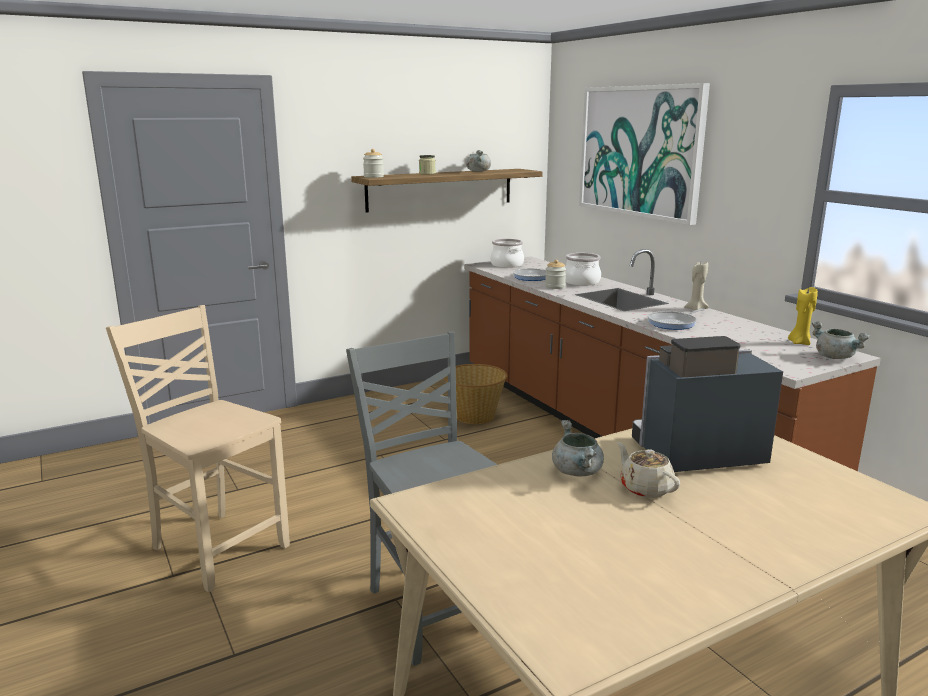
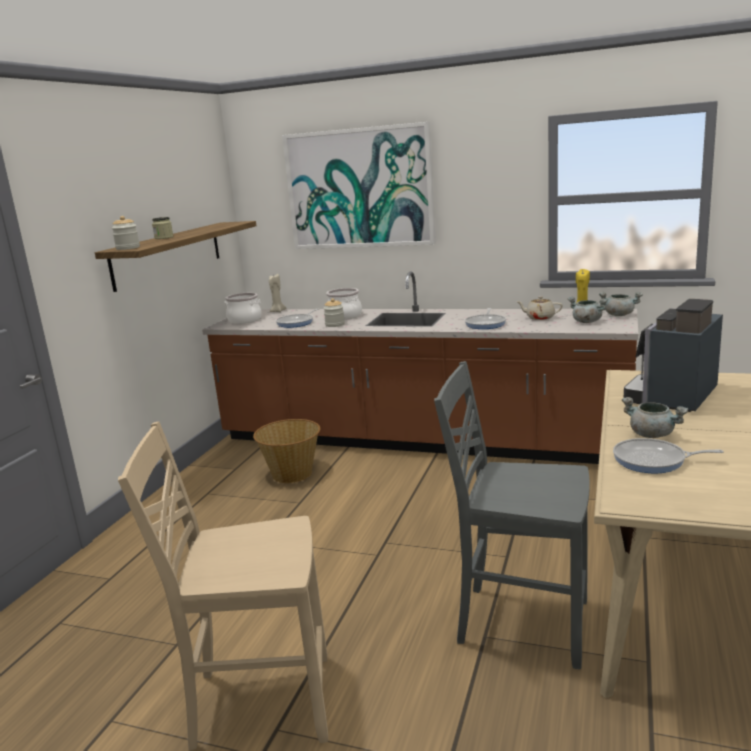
camera: 40 degrees left, 0 degrees up
grey cooking pot [466,150,491,172] -> grey cooking pot moved to [568,297,608,323]
beige teapot [617,442,680,498] -> beige teapot moved to [516,296,563,320]
beige candle [684,262,709,310] -> beige candle moved to [269,274,286,312]
none -> frying pan [613,438,724,473]

